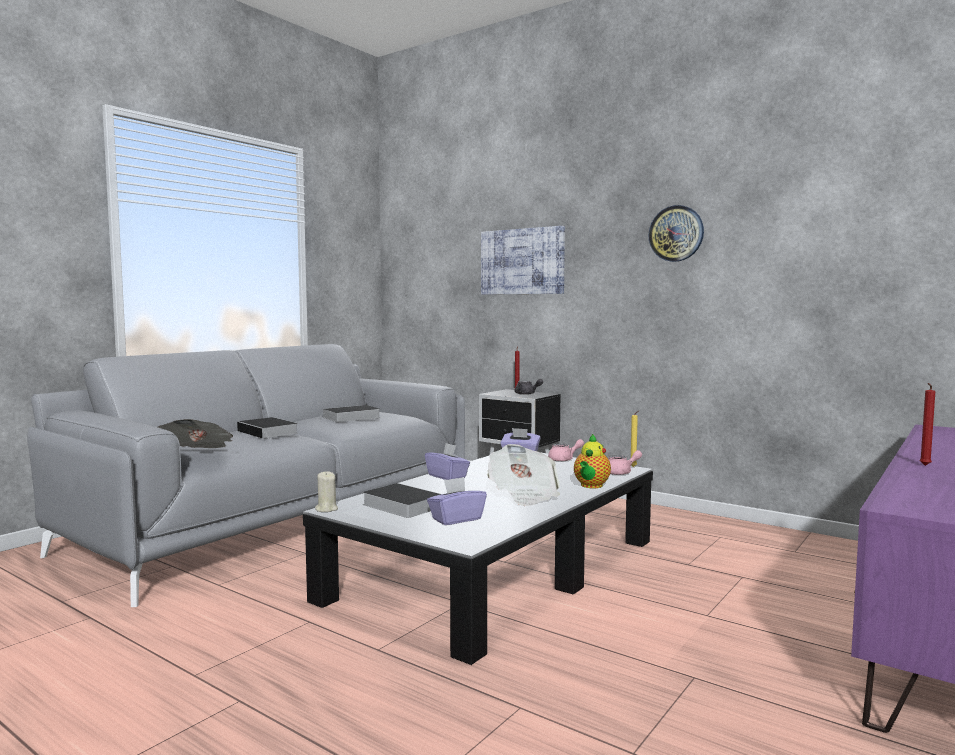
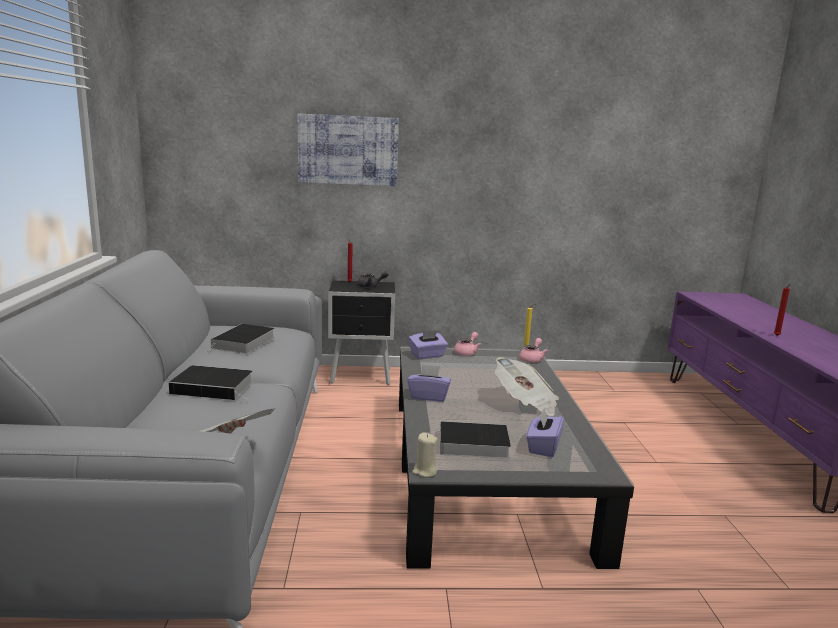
camera: 40 degrees left, 10 degrees up
teapot [574,434,611,488] -> none
wall clock [649,205,704,262] -> none

